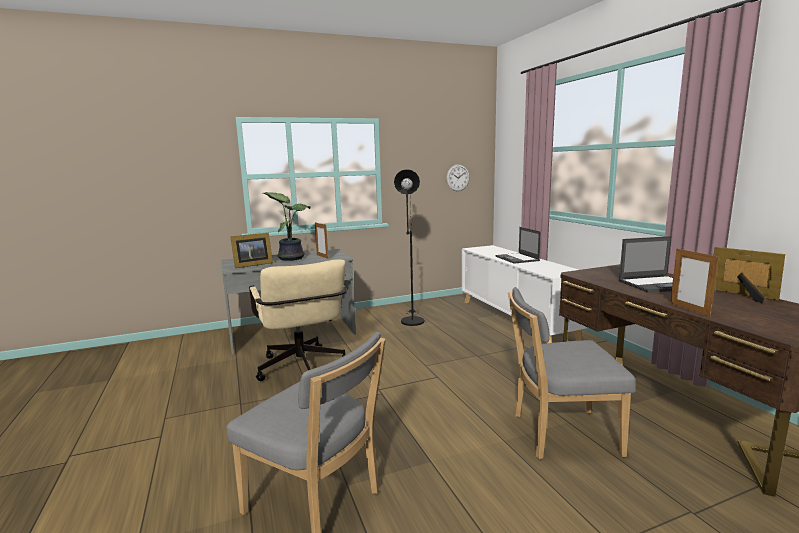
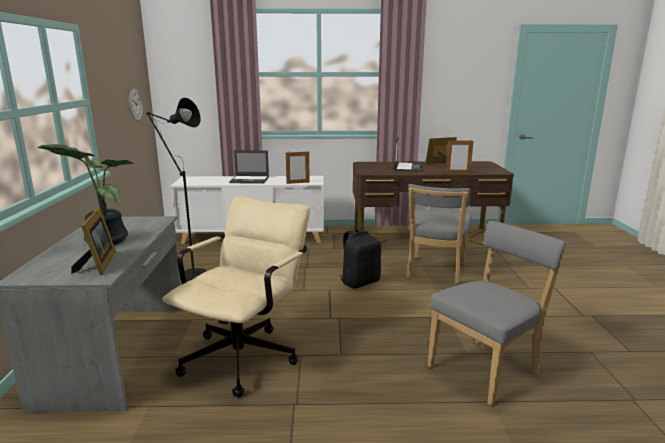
camera: 70 degrees left, 5 degrees up
beige office chair [249,259,347,381] -> beige office chair turned 60 degrees counterclockwise [162,196,310,397]
picture frame [315,223,328,259] -> picture frame moved to [286,151,310,184]
none -> black backpack [340,228,381,289]

